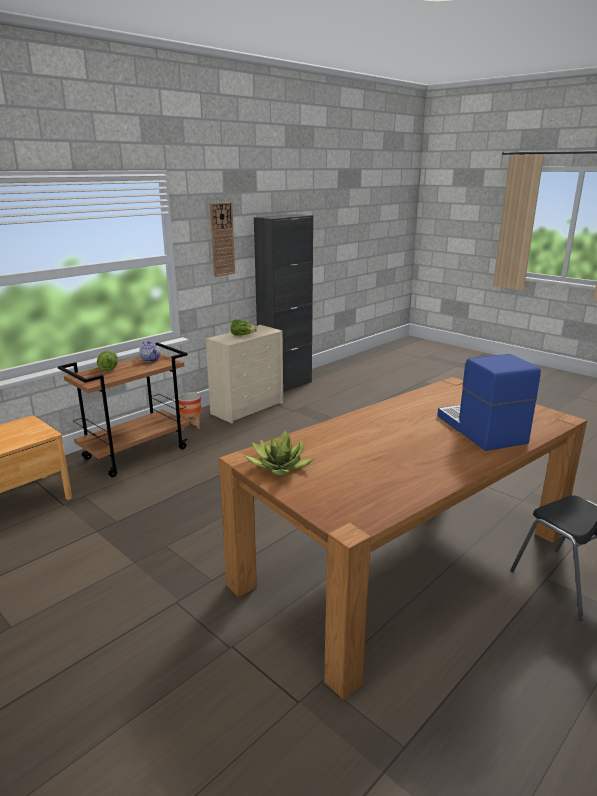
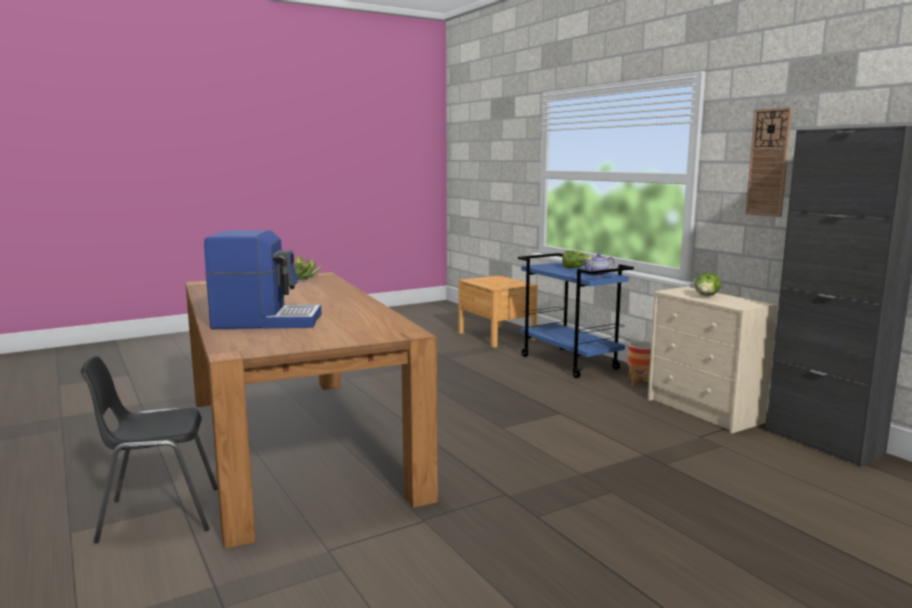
camera: 105 degrees right, 10 degrees down
brown cart [58,343,189,477] -> blue cart [518,253,634,378]

